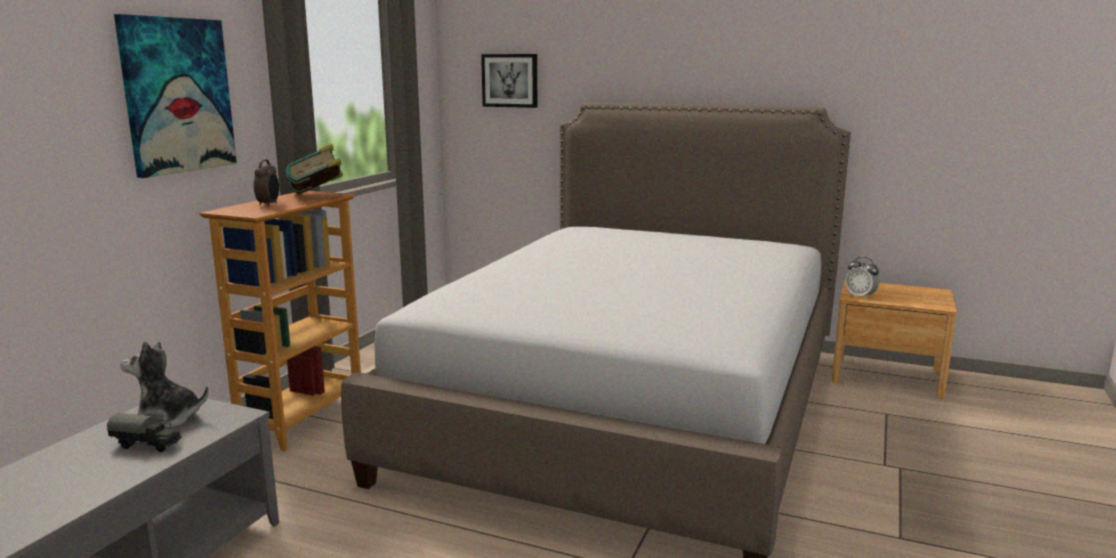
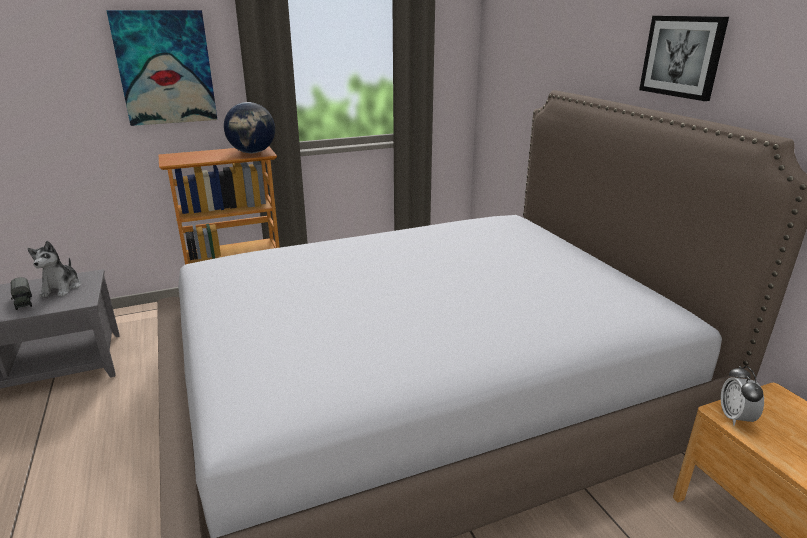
camera: 45 degrees right, 10 degrees up
plush toy [120,341,209,428] -> plush toy turned 135 degrees counterclockwise [27,241,81,297]
alarm clock [254,159,279,206] -> none
book [286,144,343,194] -> globe [224,102,275,153]
picture [481,54,537,108] -> picture moved to [639,16,729,101]

